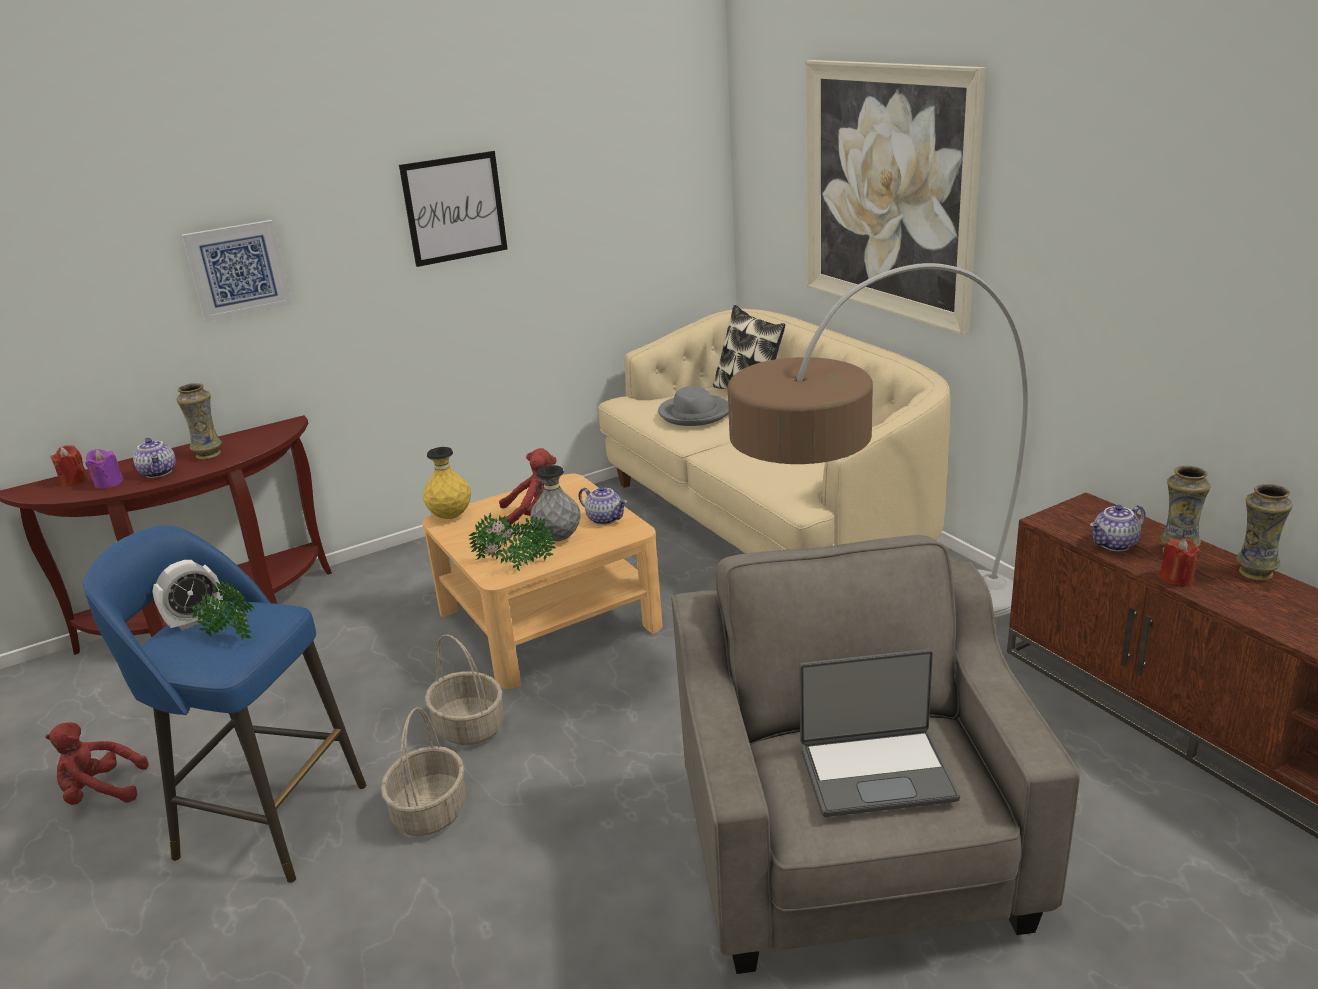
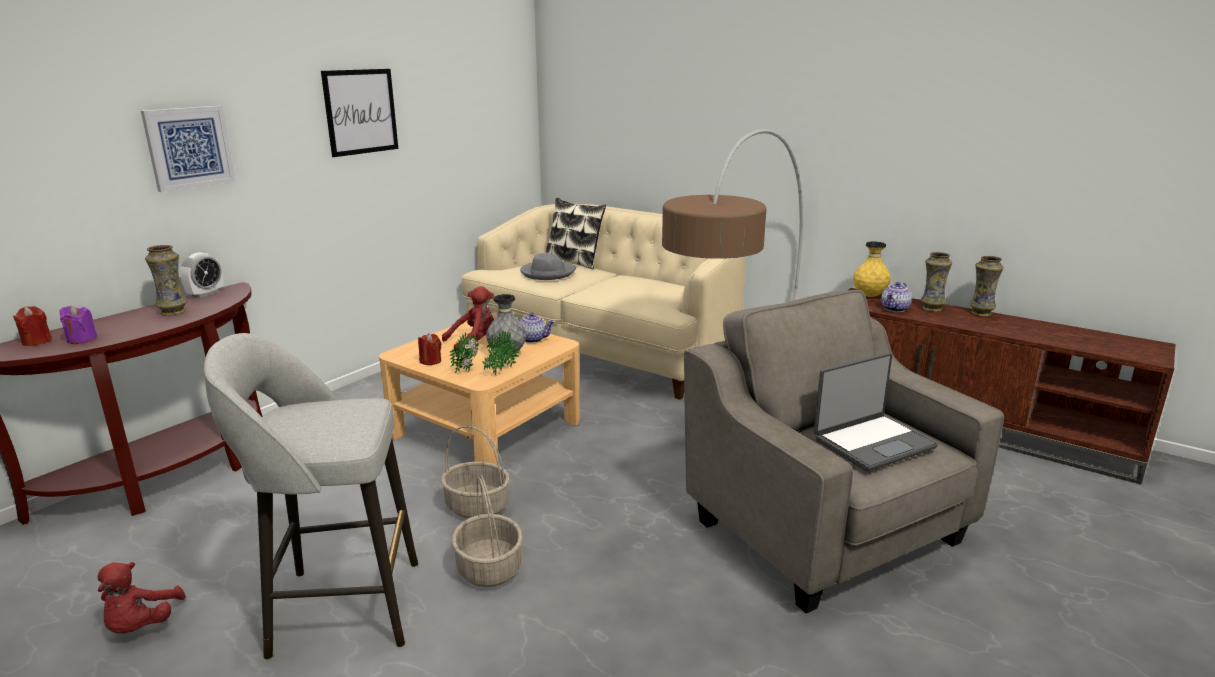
camera: 25 degrees left, 5 degrees down
red plush toy [46,722,149,805] -> red plush toy turned 60 degrees counterclockwise [98,562,186,633]
blue stool [83,525,366,883] -> grey stool [204,333,418,660]
teapot [133,437,176,478] -> none
alarm clock [153,560,223,631] -> alarm clock moved to [180,252,224,298]
potted plant [190,580,254,641] -> none
yellow vase [423,447,471,519] -> yellow vase moved to [853,241,891,297]
picture [805,60,986,335] -> none
red candle [1159,538,1200,587] -> red candle moved to [418,333,441,365]

